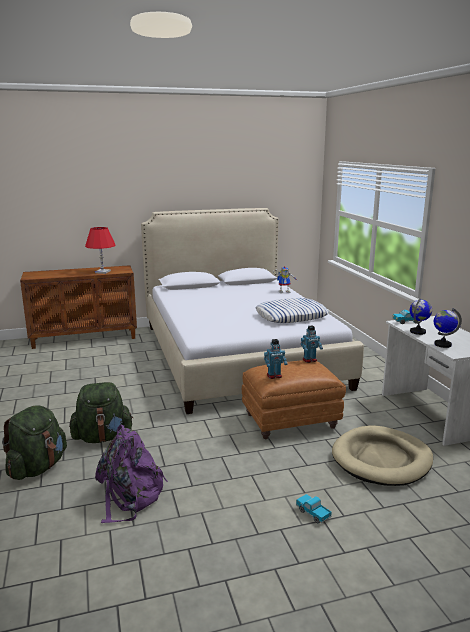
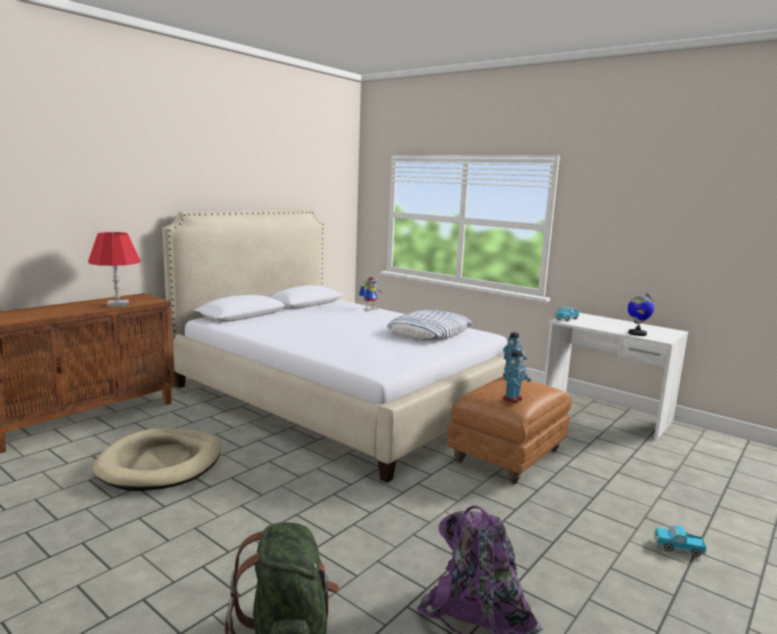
camera: 35 degrees left, 5 degrees down
green backpack [69,382,133,443] -> none
beige dog bed [332,425,433,486] -> beige dog bed moved to [93,428,221,491]
globe [410,298,432,335] -> none

